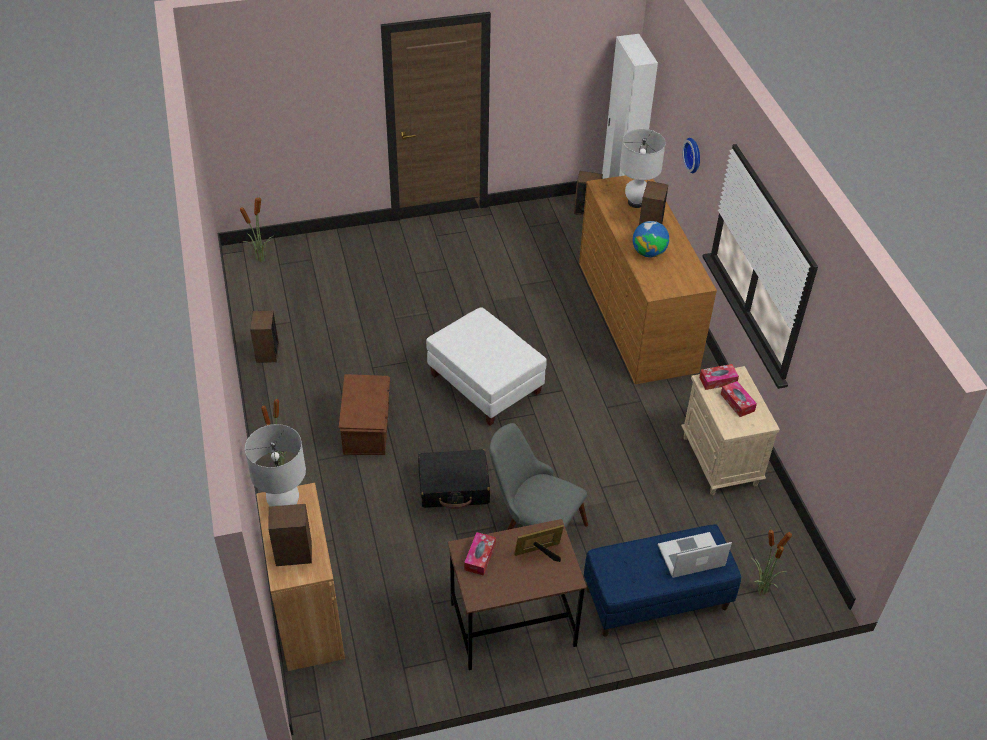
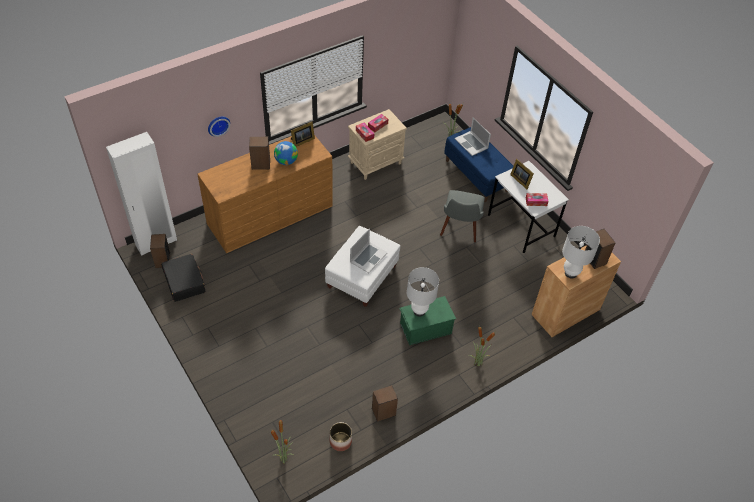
camera: 110 degrees left, 5 degrees up
brown storage box [339,374,390,455] -> green storage box [399,296,456,345]
black suitcase [418,449,490,509] -> black suitcase moved to [161,254,205,302]
brown desk [448,519,587,670] -> white desk [488,161,569,253]
white table lamp [620,129,666,208] -> white table lamp moved to [407,267,439,317]
none -> picture frame [291,121,315,147]
none -> planter [330,422,352,451]
none -> laptop [350,228,388,273]

